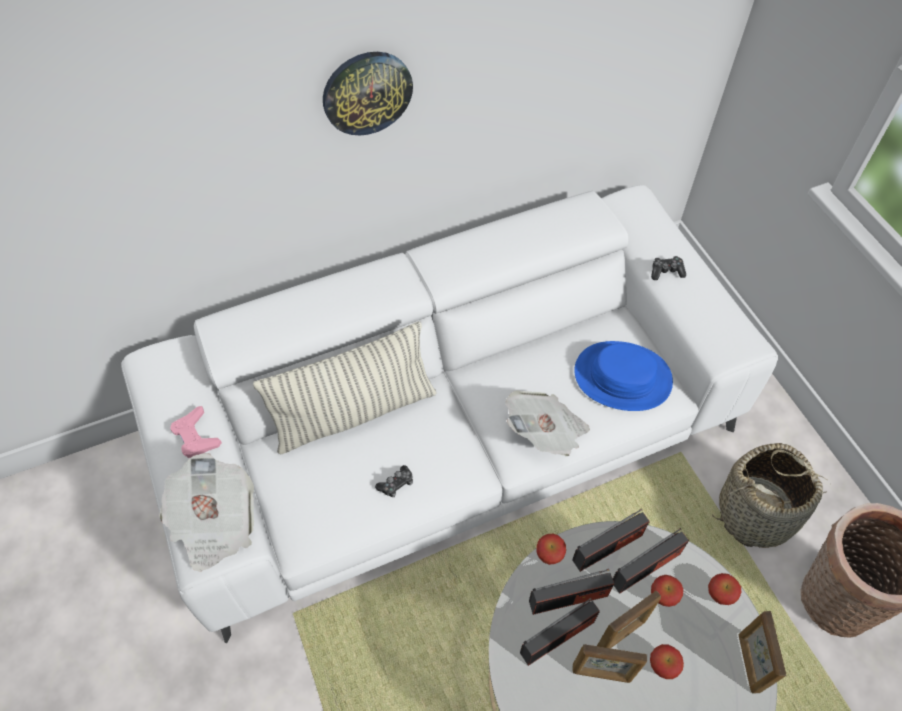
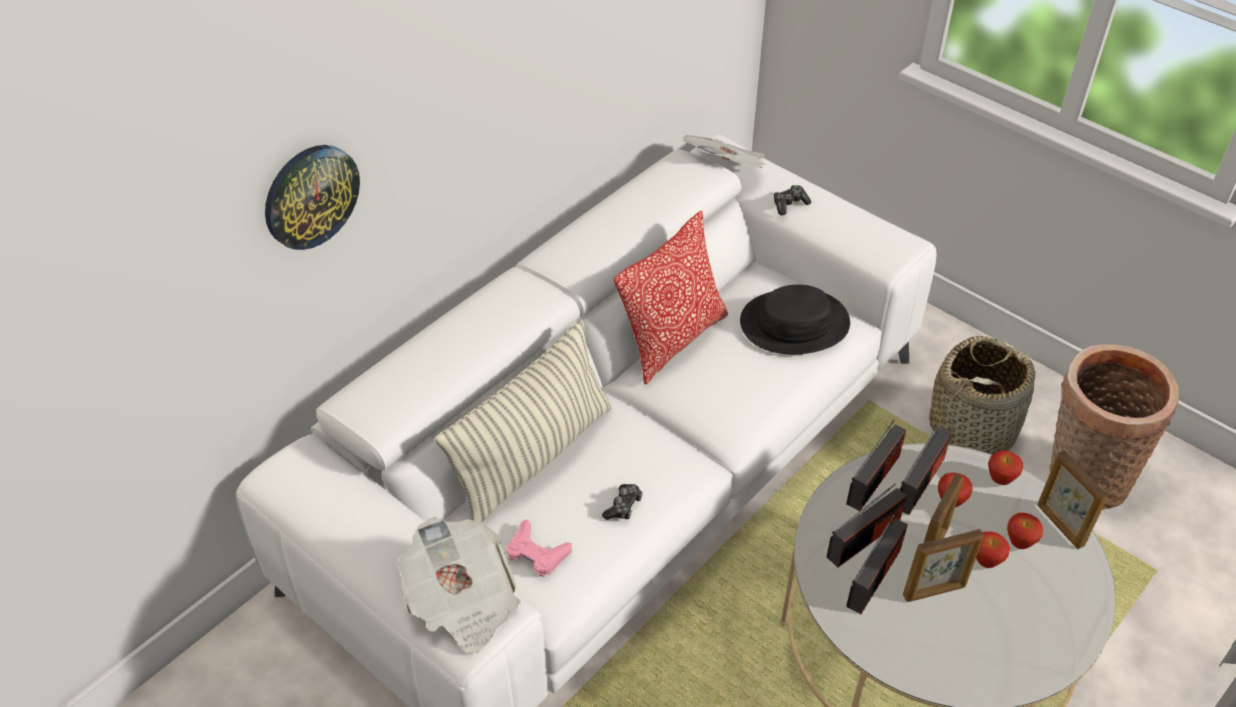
camera: 25 degrees left, 10 degrees down
pink game controller [170,406,222,458] -> pink game controller moved to [506,519,572,577]
wall clock [323,52,413,135] -> wall clock moved to [265,145,360,250]
newspaper [505,390,590,456] -> newspaper moved to [683,135,766,168]
apple [537,533,566,565] -> apple moved to [1007,513,1043,549]
blue hat [574,341,673,411] -> black hat [740,285,850,354]
none -> pillow [614,211,728,384]

